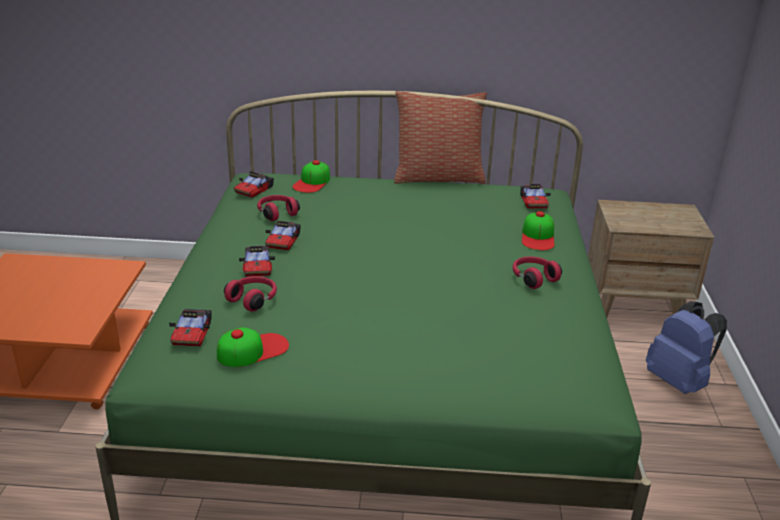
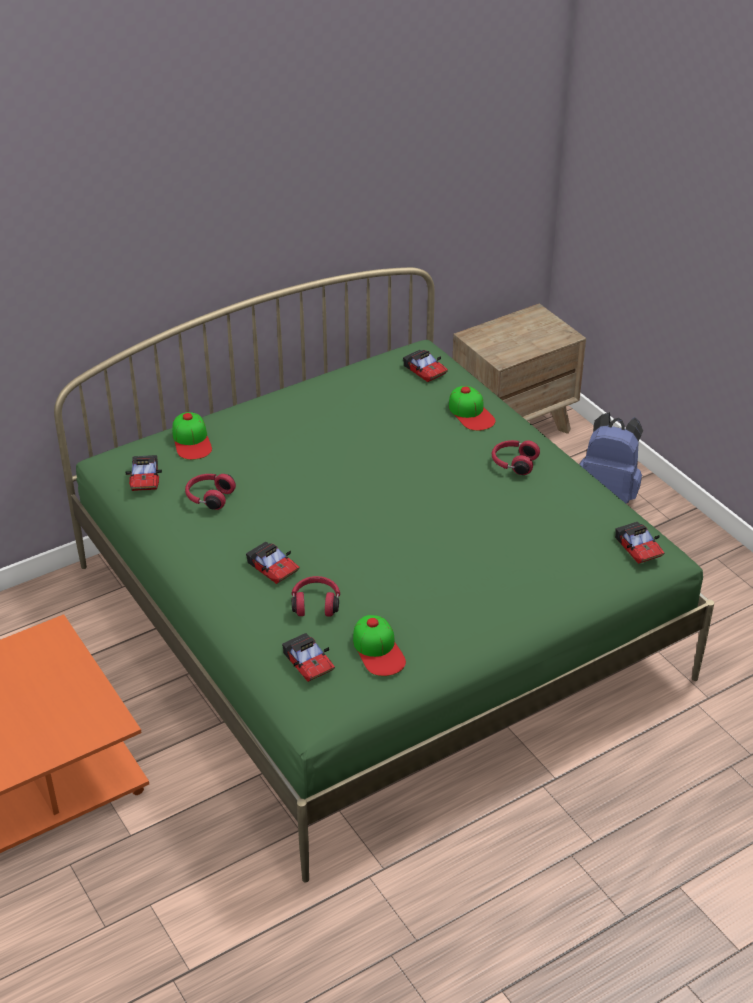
camera: 35 degrees left, 10 degrees up
cap [217,327,289,367] -> cap turned 135 degrees clockwise [353,615,406,676]
toy car [265,221,301,250] -> toy car moved to [615,522,664,564]
pillow [394,91,487,184] -> none

